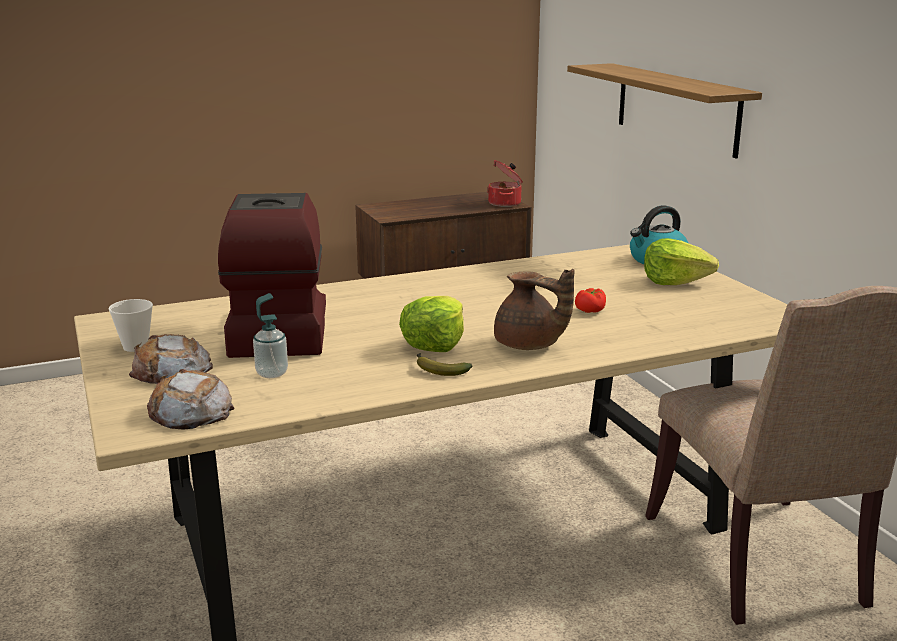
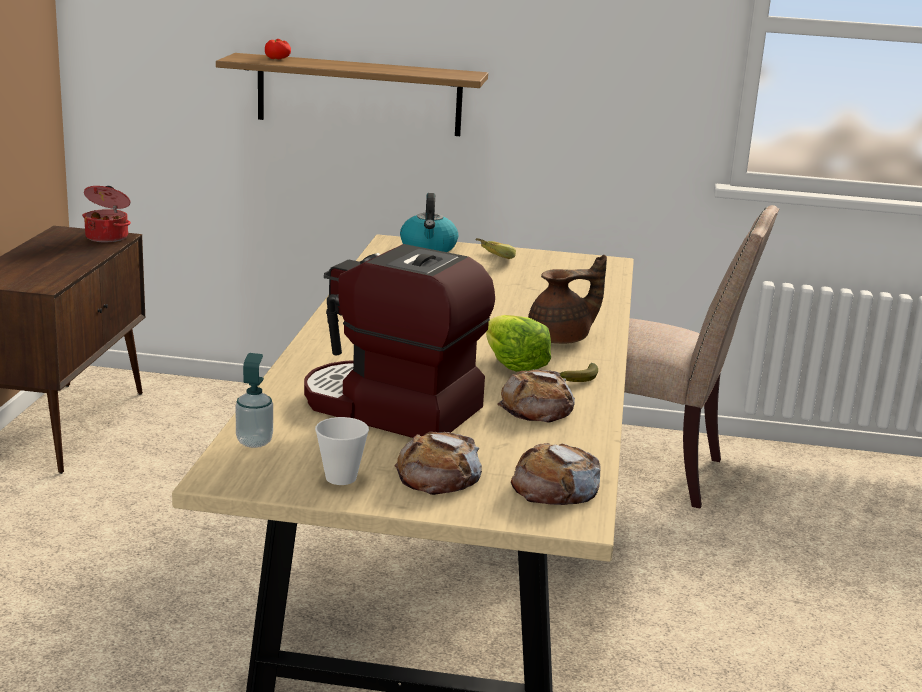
camera: 60 degrees left, 0 degrees up
soap dispenser [253,293,288,378] -> soap dispenser moved to [235,353,273,448]
tomato [575,288,606,313] -> tomato moved to [265,39,291,59]
lettuce [644,238,719,285] -> banana [475,238,516,259]
none -> bread [498,369,575,423]

